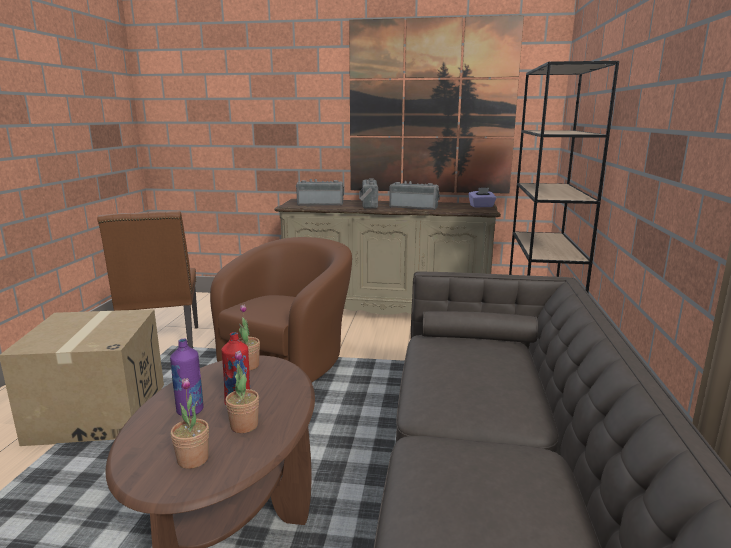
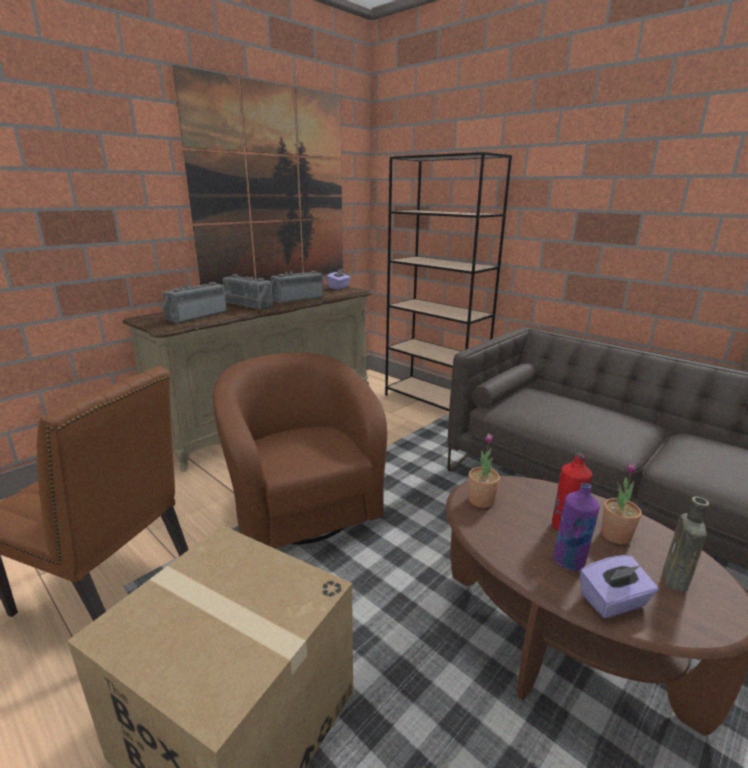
camera: 55 degrees left, 5 degrees up
potted plant [170,378,209,469] -> brown bottle [663,496,709,593]
none -> purple tissue box [580,555,658,618]

